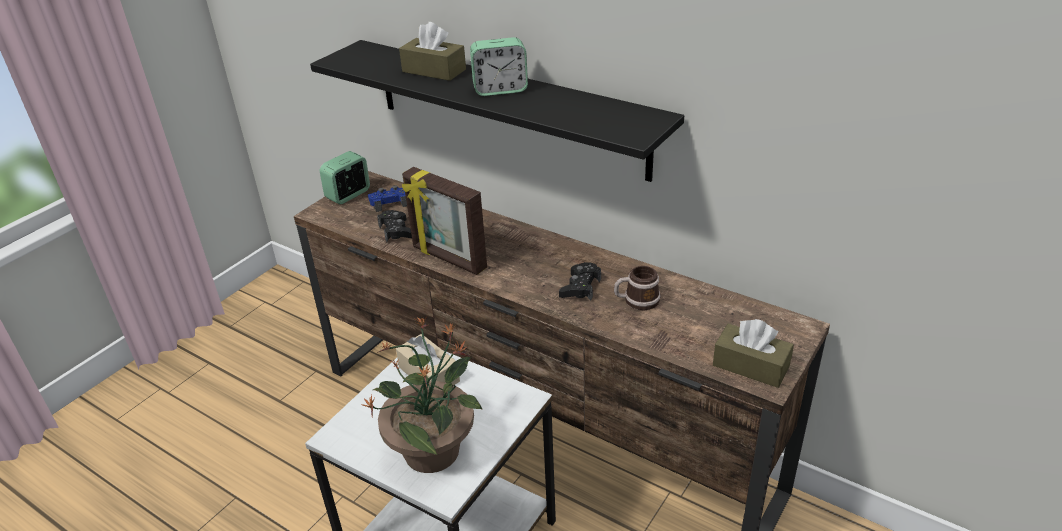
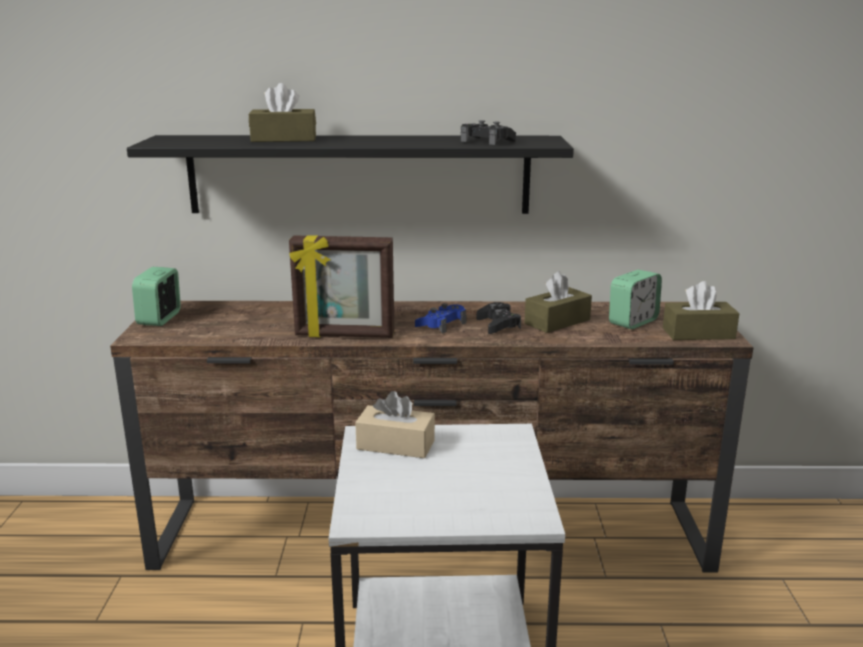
camera: 35 degrees left, 15 degrees down
potted plant [363,316,483,473] -> none
blue game controller [368,185,407,212] -> blue game controller moved to [415,303,466,334]
black game controller [377,210,412,242] -> black game controller moved to [461,120,516,145]
alarm clock [470,37,528,96] -> alarm clock moved to [609,270,662,329]
mug [614,266,660,310] -> brown tissue box [525,271,592,333]

